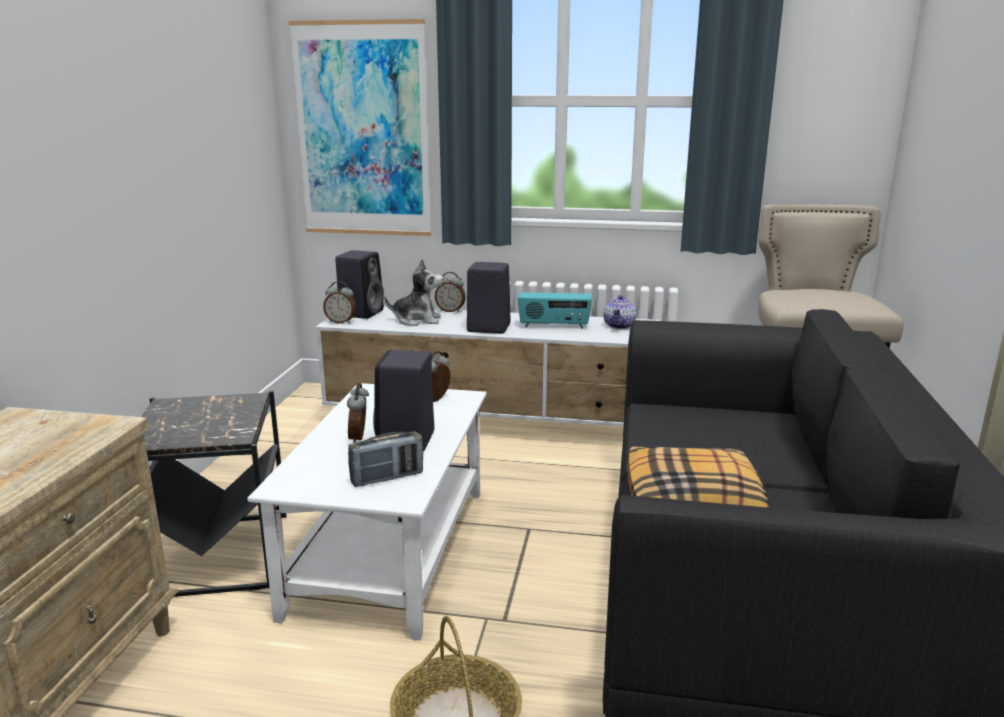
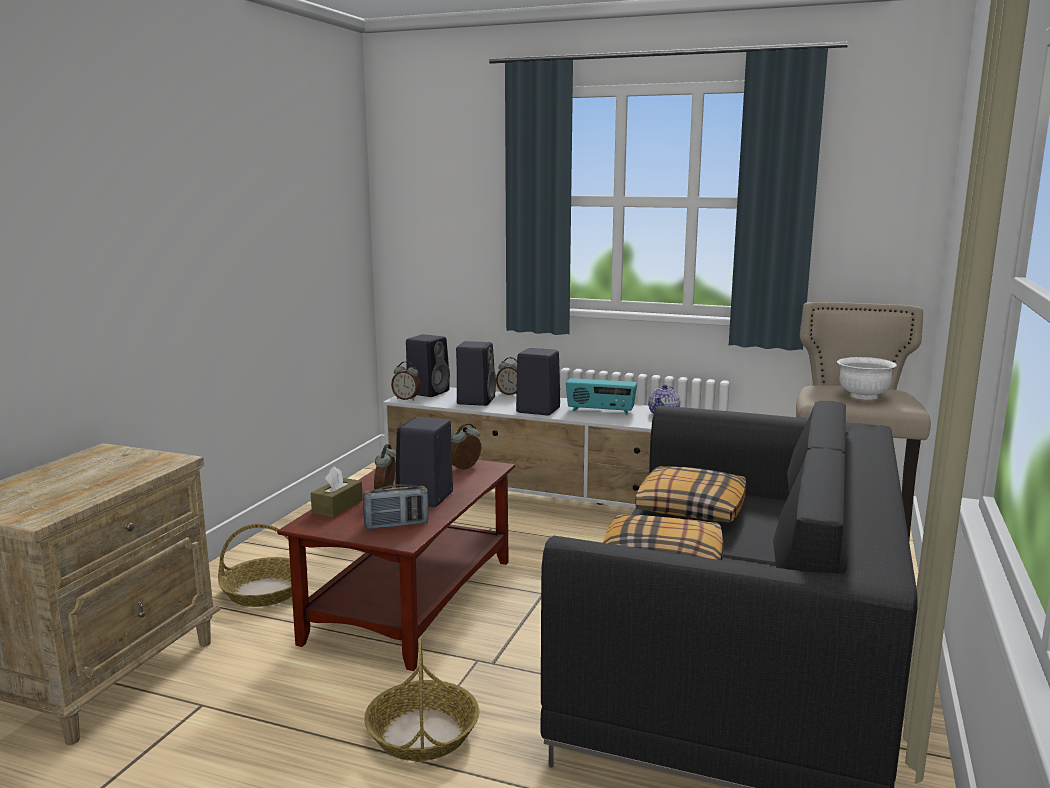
camera: 10 degrees right, 5 degrees down
black side table [141,391,287,597] -> basket [218,524,292,607]
white coffee table [247,383,487,640] -> brown coffee table [277,457,515,671]
picture [289,19,431,236] -> none
plush toy [384,259,443,326] -> black speaker [456,341,496,406]
none -> brown tissue box [311,466,363,517]
none -> pillow [635,466,746,523]
none -> white bowl [837,357,897,400]

